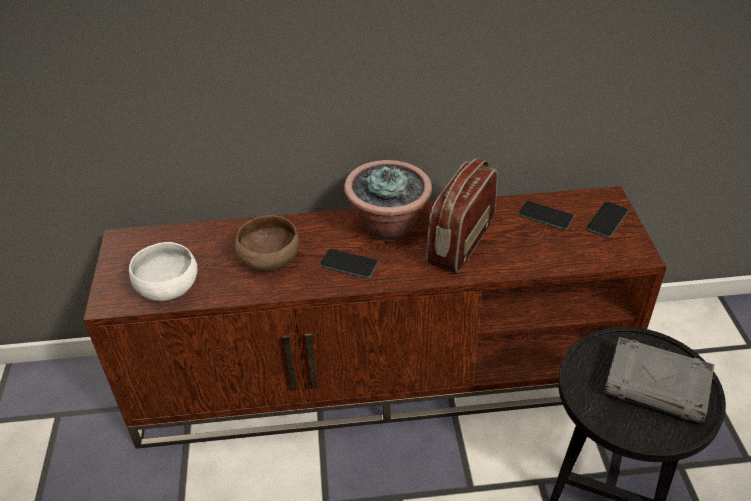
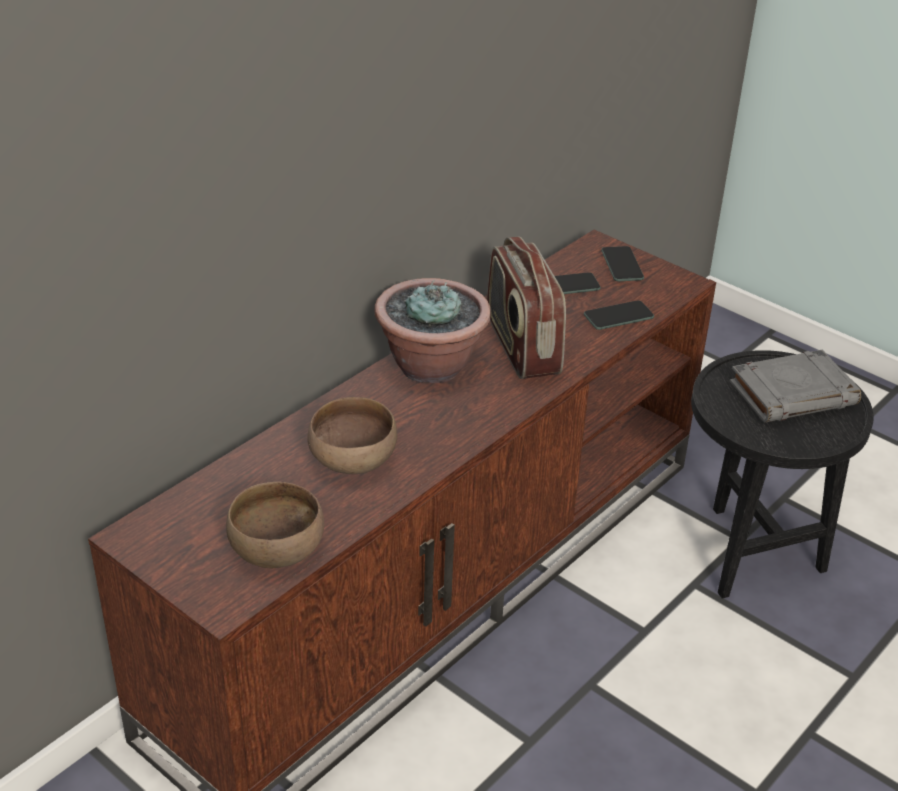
camera: 45 degrees left, 5 degrees down
white bowl [129,242,197,301] -> brown bowl [226,482,325,568]
phone [319,249,378,278] -> phone moved to [584,300,654,330]

